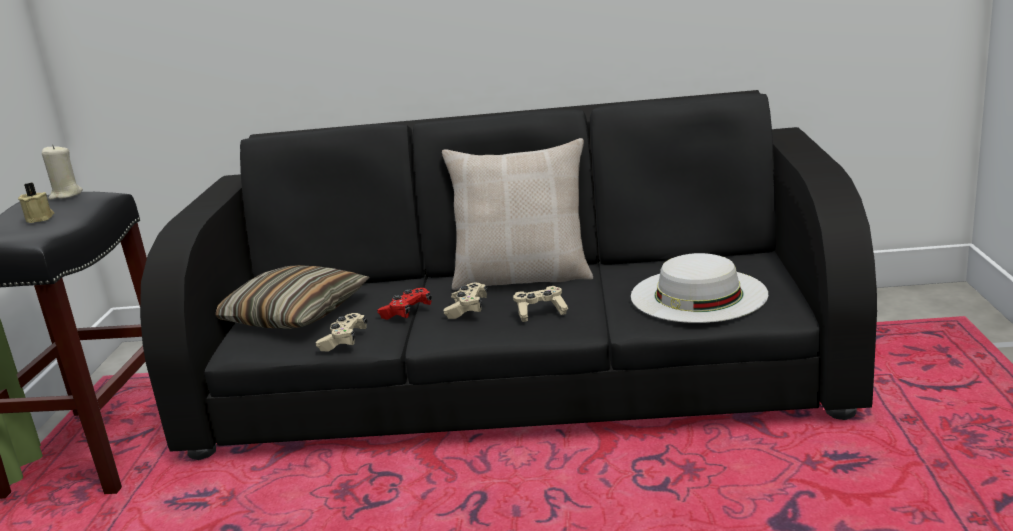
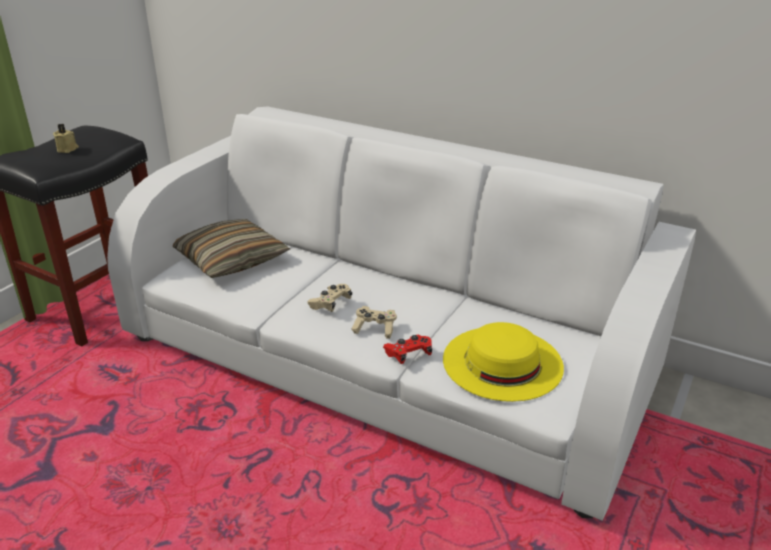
camera: 25 degrees right, 10 degrees up
beige candle [42,144,83,200] -> none
black sofa [140,90,877,460] -> white sofa [107,106,696,520]
beige game controller [316,313,367,351] -> none
red game controller [377,288,432,320] -> red game controller moved to [383,335,432,364]
beige pillow [442,138,593,290] -> none
white hat [631,253,768,323] -> yellow hat [443,322,564,402]

